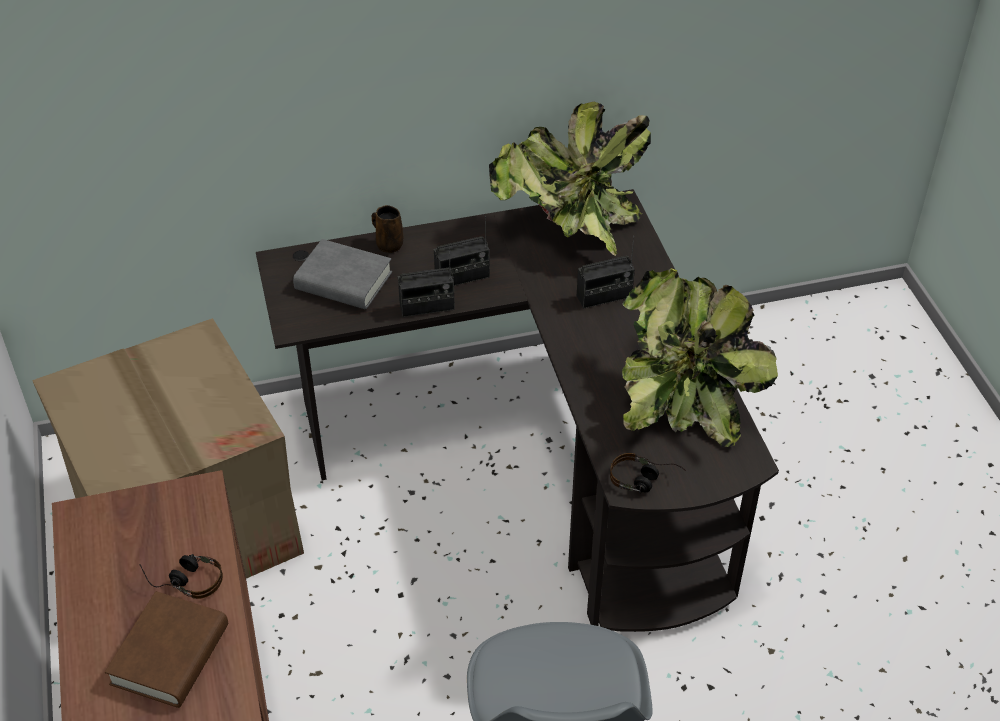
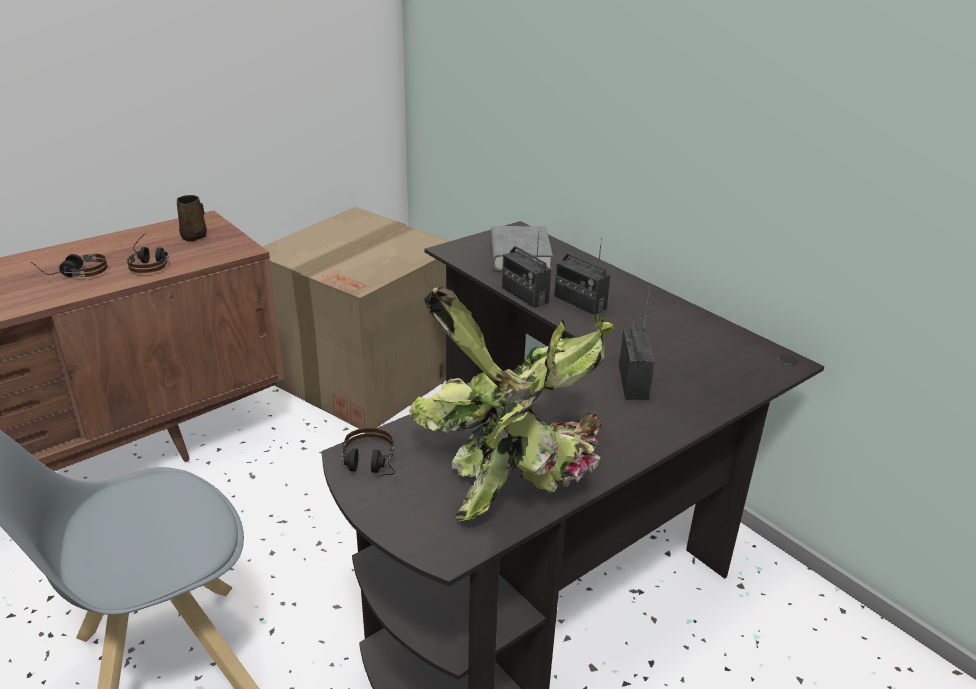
camera: 65 degrees right, 15 degrees down
brown book [105,591,228,708] -> headphones [31,254,108,277]
brown mug [372,205,403,253] -> brown mug moved to [177,195,207,241]
potted plant [489,102,651,256] -> none
radio [577,236,635,308] -> radio turned 135 degrees counterclockwise [619,286,655,400]

